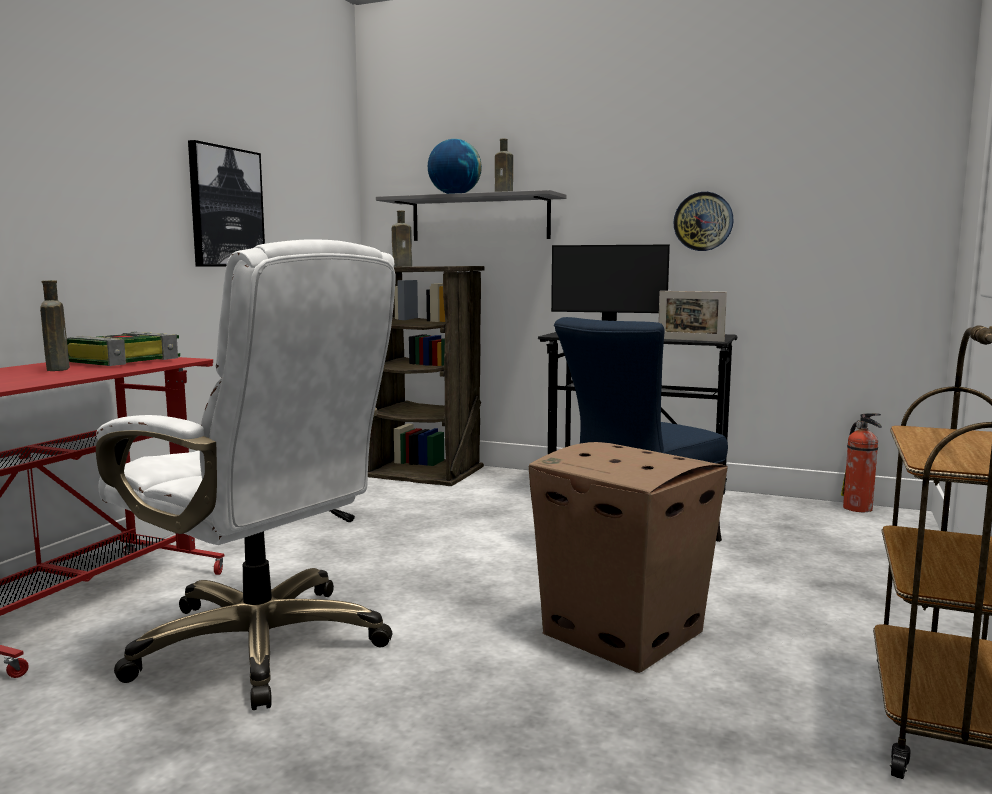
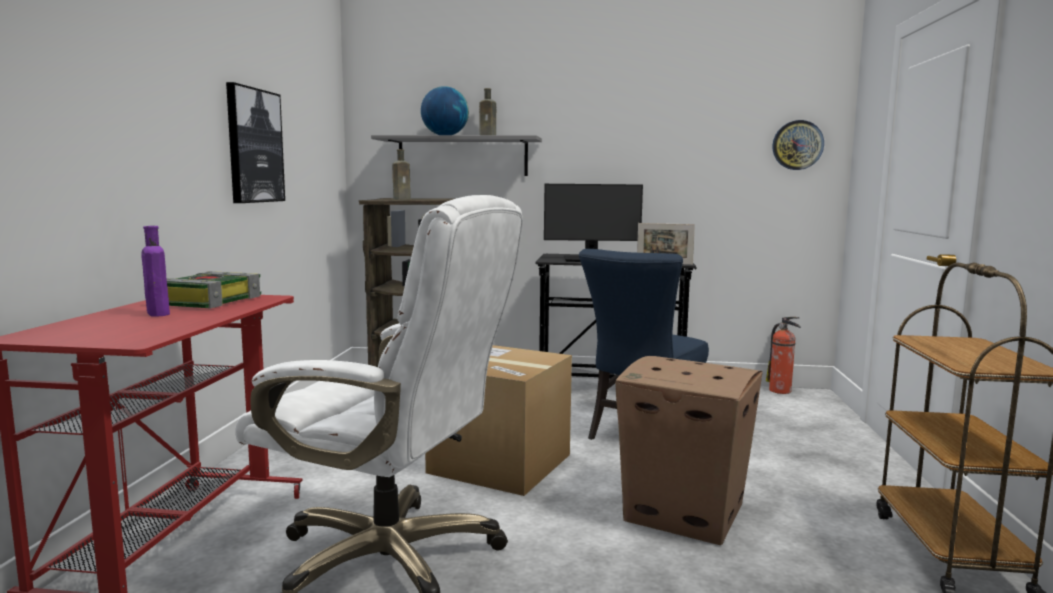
camera: 15 degrees left, 0 degrees up
brown bottle [40,280,70,371] -> purple bottle [142,226,170,317]
wall clock [674,192,734,251] -> wall clock moved to [772,120,824,170]
none -> cardboard box [425,345,572,496]

